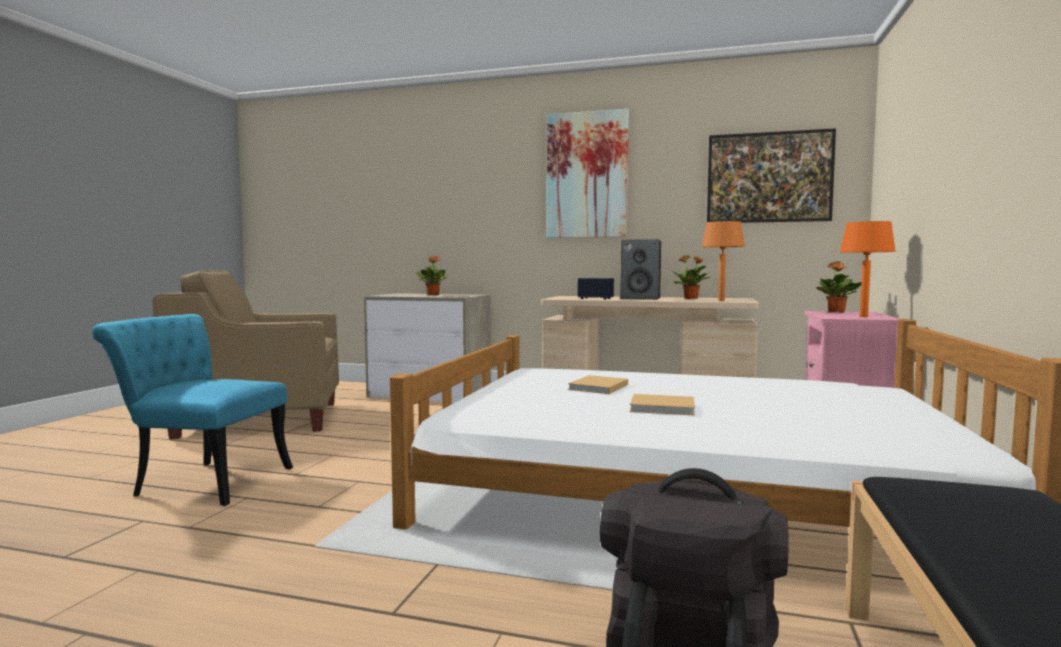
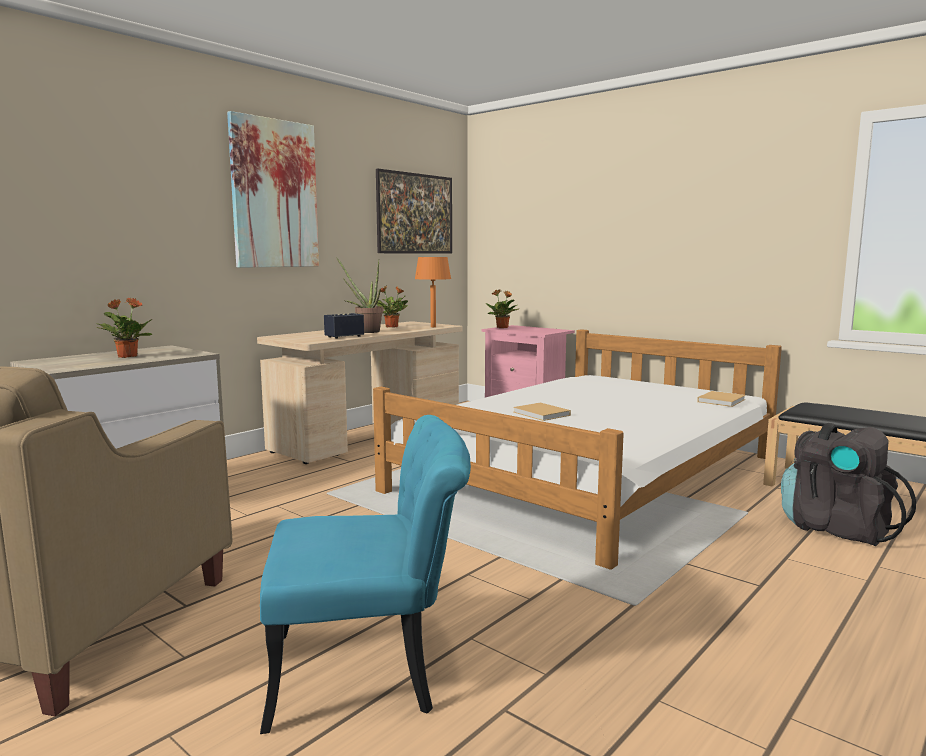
camera: 65 degrees left, 5 degrees up
turquoise chair [92,314,293,506] -> turquoise chair turned 135 degrees counterclockwise [260,415,471,734]
speaker [620,239,661,300] -> potted plant [336,257,384,333]
beige book [630,394,695,416] -> beige book moved to [697,391,746,407]
orange table lamp [840,221,896,317] -> none

